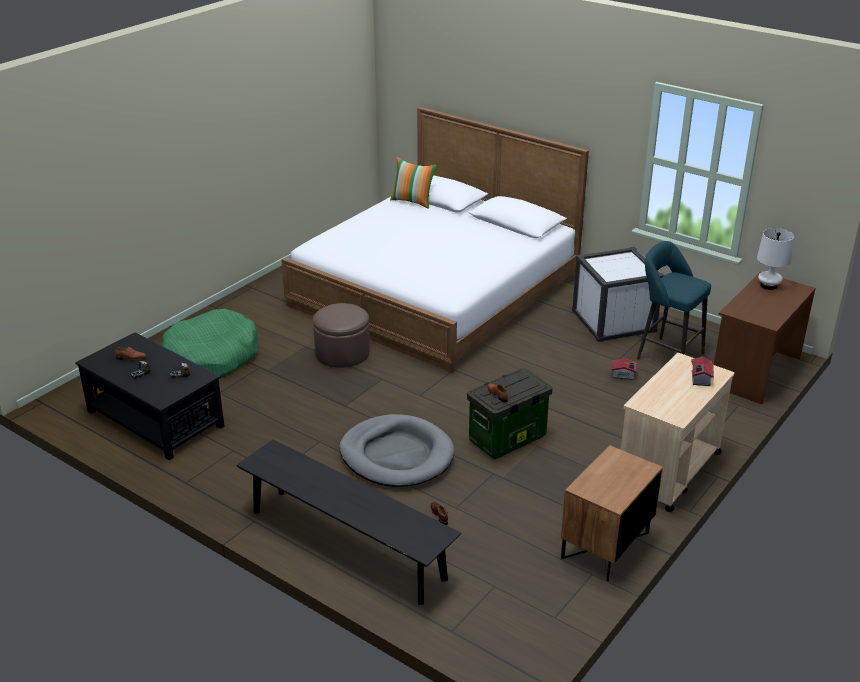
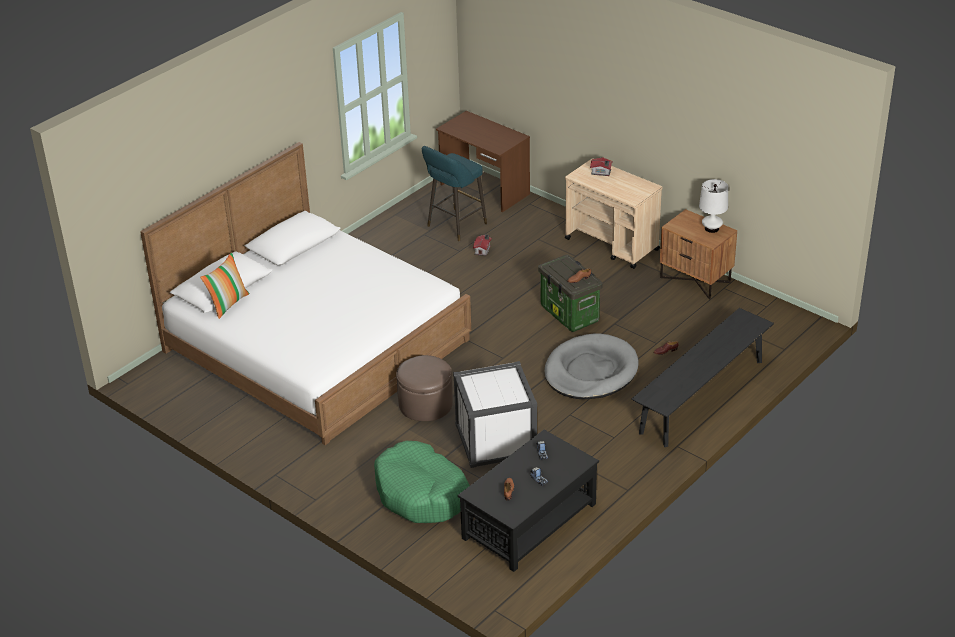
camera: 85 degrees left, 5 degrees up
white storage box [572,247,664,342] -> white storage box moved to [453,361,537,468]
white table lamp [757,228,794,290] -> white table lamp moved to [699,179,728,233]

